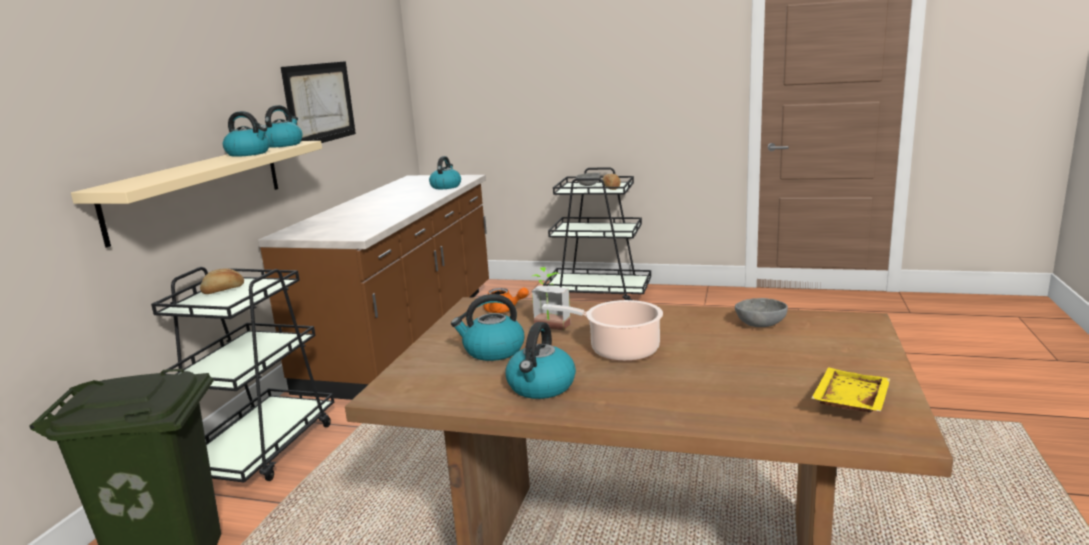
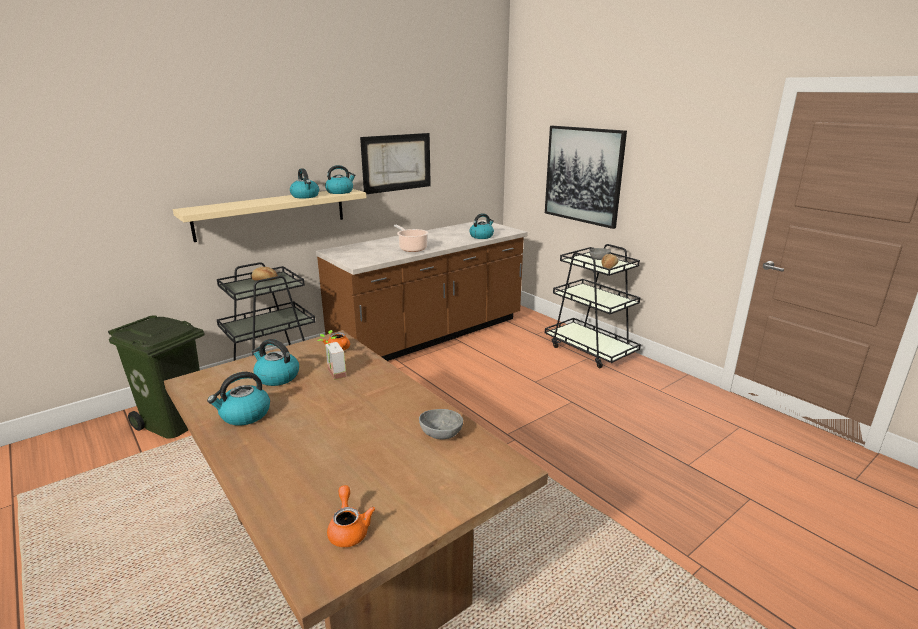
camera: 35 degrees right, 5 degrees up
cooking pot [542,300,663,361] -> cooking pot moved to [394,225,428,252]
yellow tray [811,367,890,413] -> orange teapot [327,485,375,547]
none -> picture [545,126,627,229]

